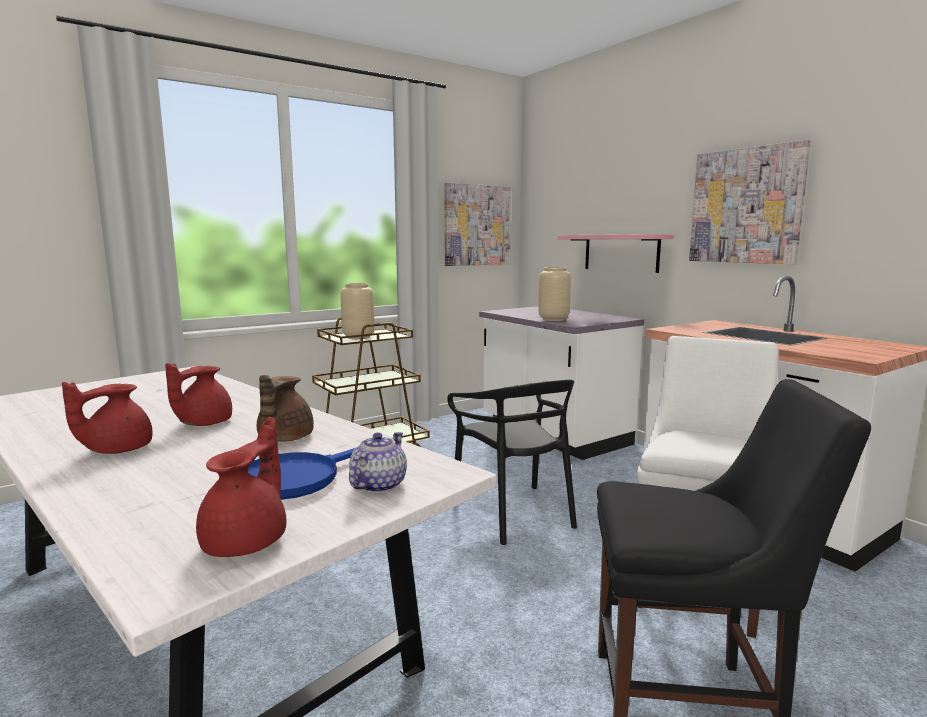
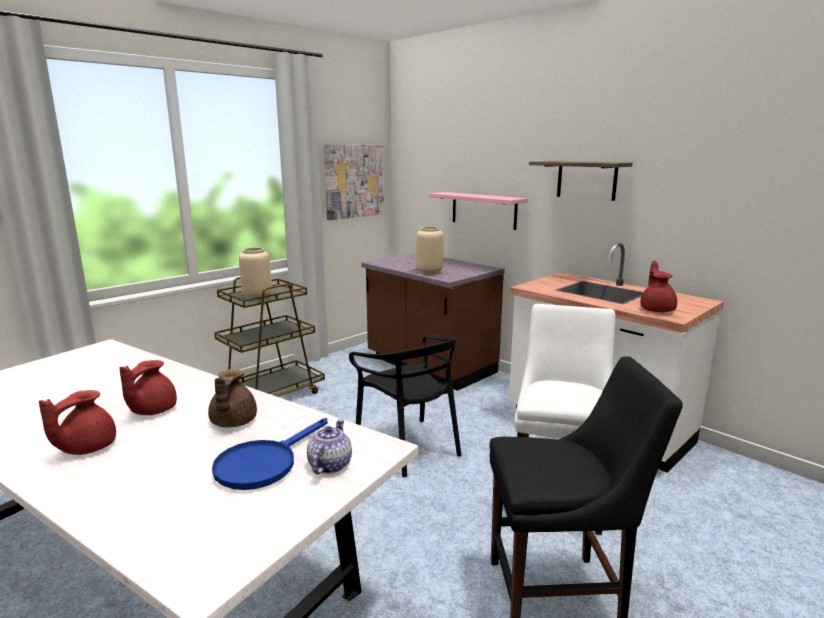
camera: 10 degrees left, 5 degrees up
red teapot [196,417,287,557] -> red teapot moved to [640,260,677,313]
white counter [479,306,644,460] -> brown counter [361,252,505,391]
picture [689,140,811,264] -> shelf [529,161,633,201]

